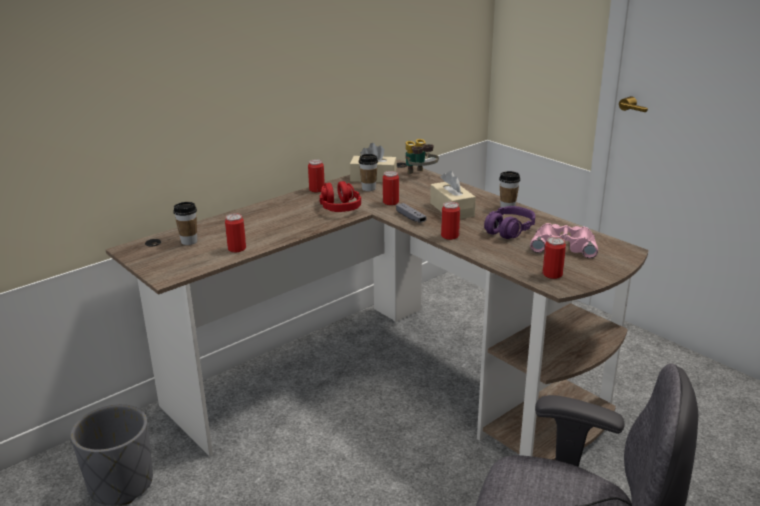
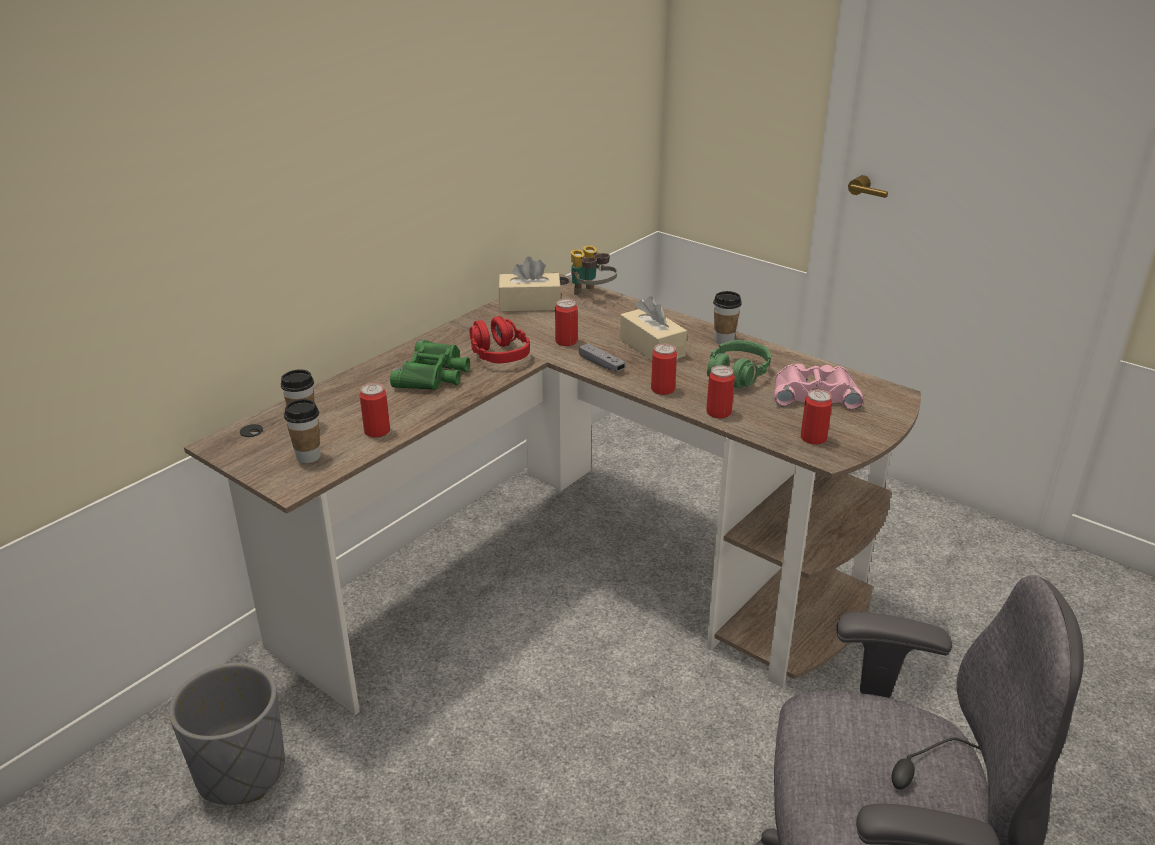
camera: 10 degrees left, 5 degrees up
can [308,159,325,192] -> can moved to [706,365,735,418]
cup [359,154,378,191] -> cup moved to [284,399,320,463]
purple headphones [484,206,535,239] -> green headphones [707,340,771,389]
none -> green binoculars [390,340,470,390]

